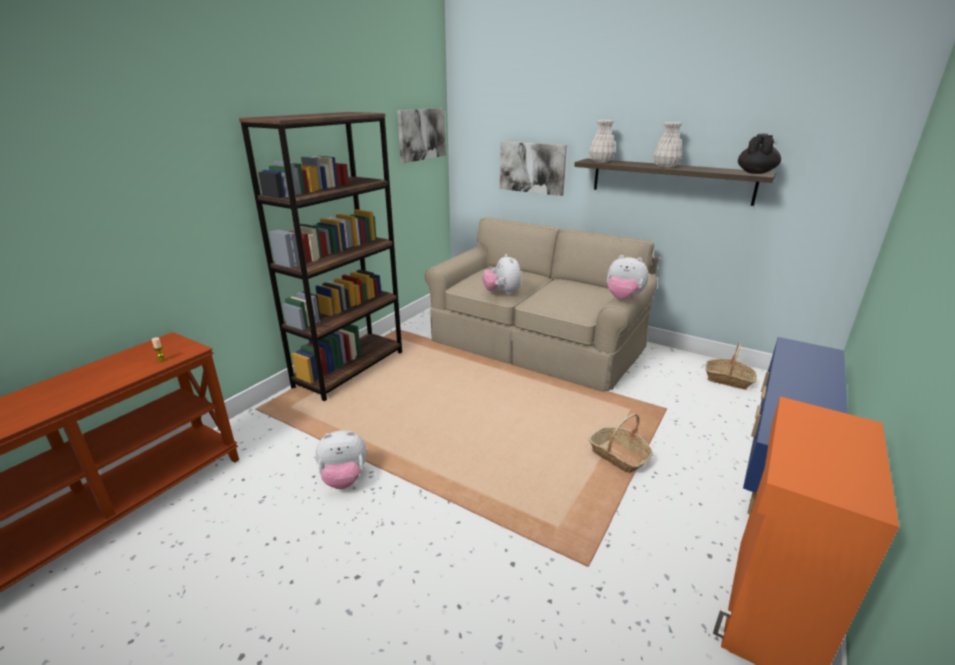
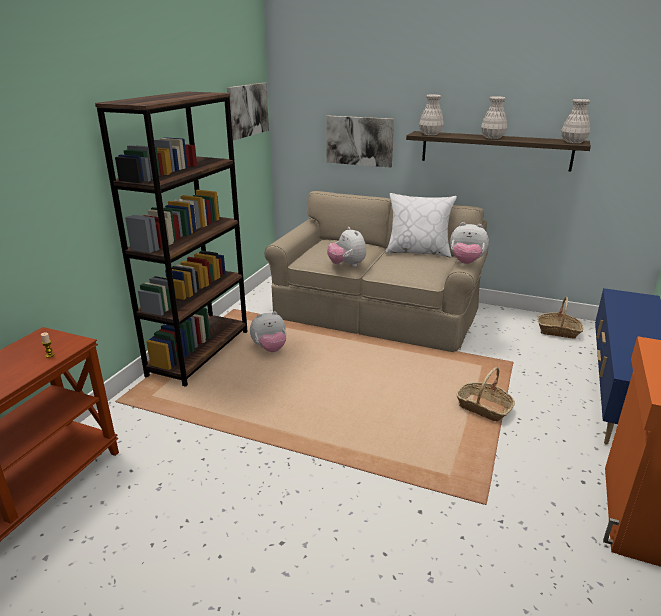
camera: 10 degrees left, 0 degrees up
plush toy [316,430,367,489] -> plush toy moved to [250,311,286,352]
black teapot [738,134,781,174] -> white vase [561,99,591,143]
none -> white pillow [385,193,457,258]

